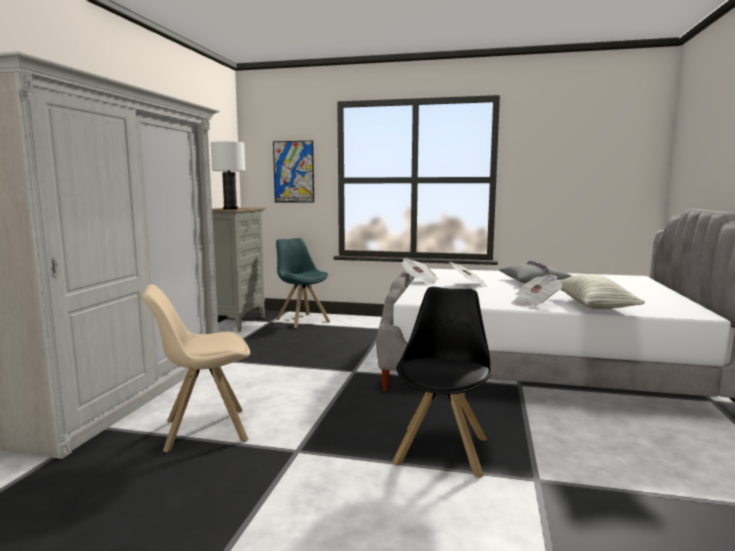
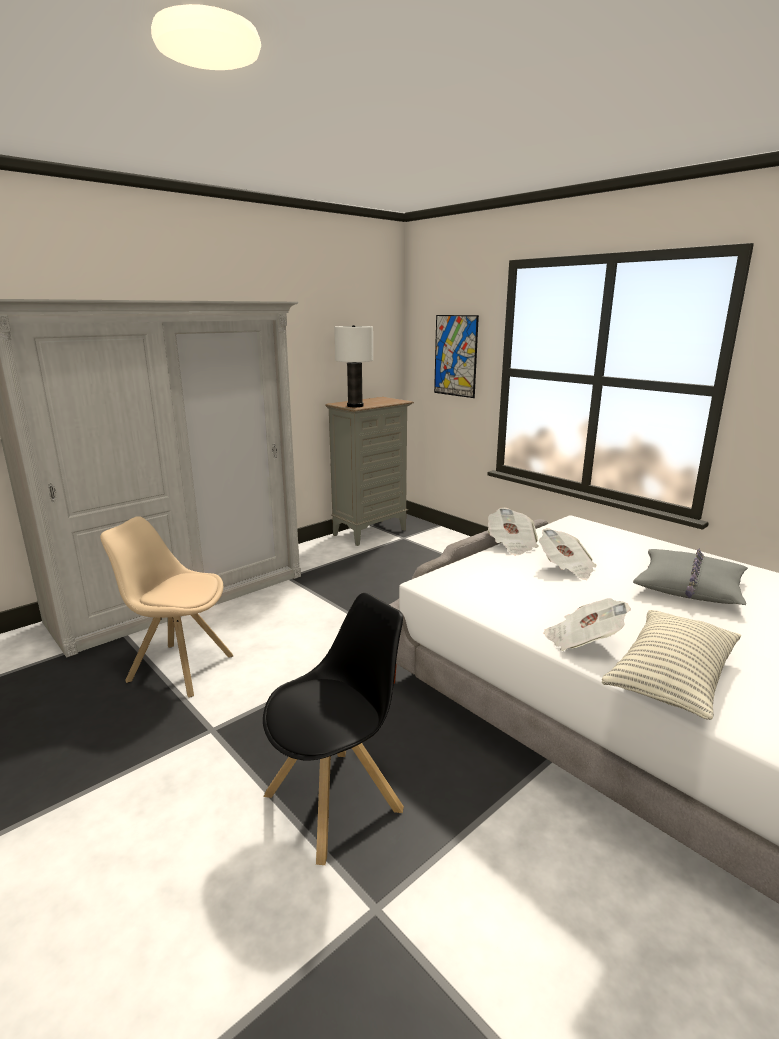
camera: 35 degrees right, 10 degrees up
turquoise chair [276,238,330,328] -> none

